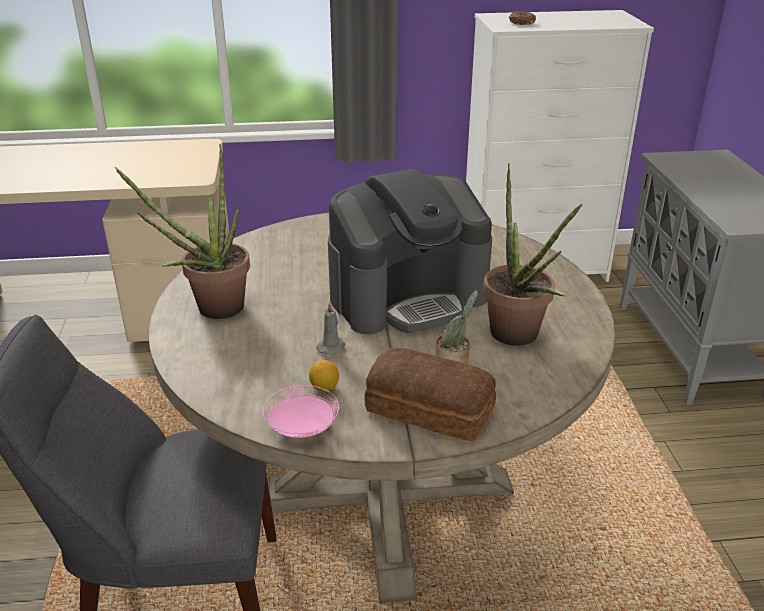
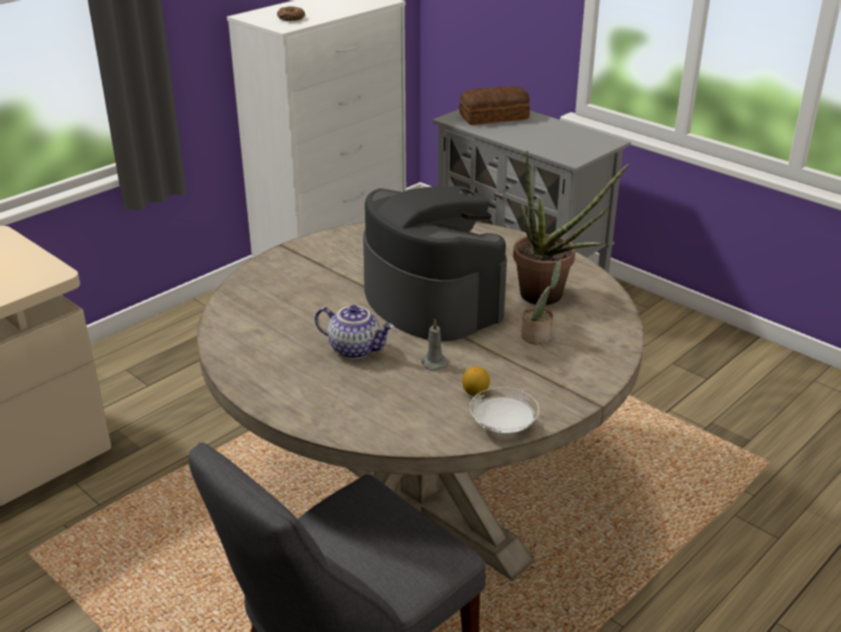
camera: 40 degrees left, 0 degrees up
potted plant [115,144,250,319] -> none
pink plate [263,385,339,438] -> white plate [470,387,539,433]
coffee machine [328,169,492,334] -> coffee machine turned 60 degrees counterclockwise [363,186,507,341]
bread [365,348,496,441] -> bread moved to [459,86,530,125]
none -> teapot [315,305,394,359]

